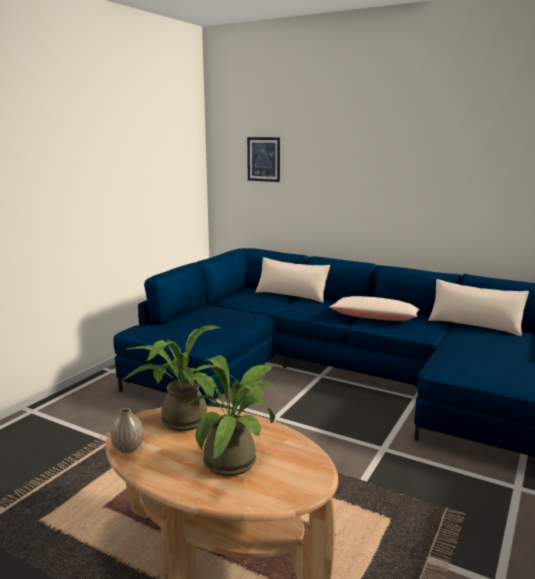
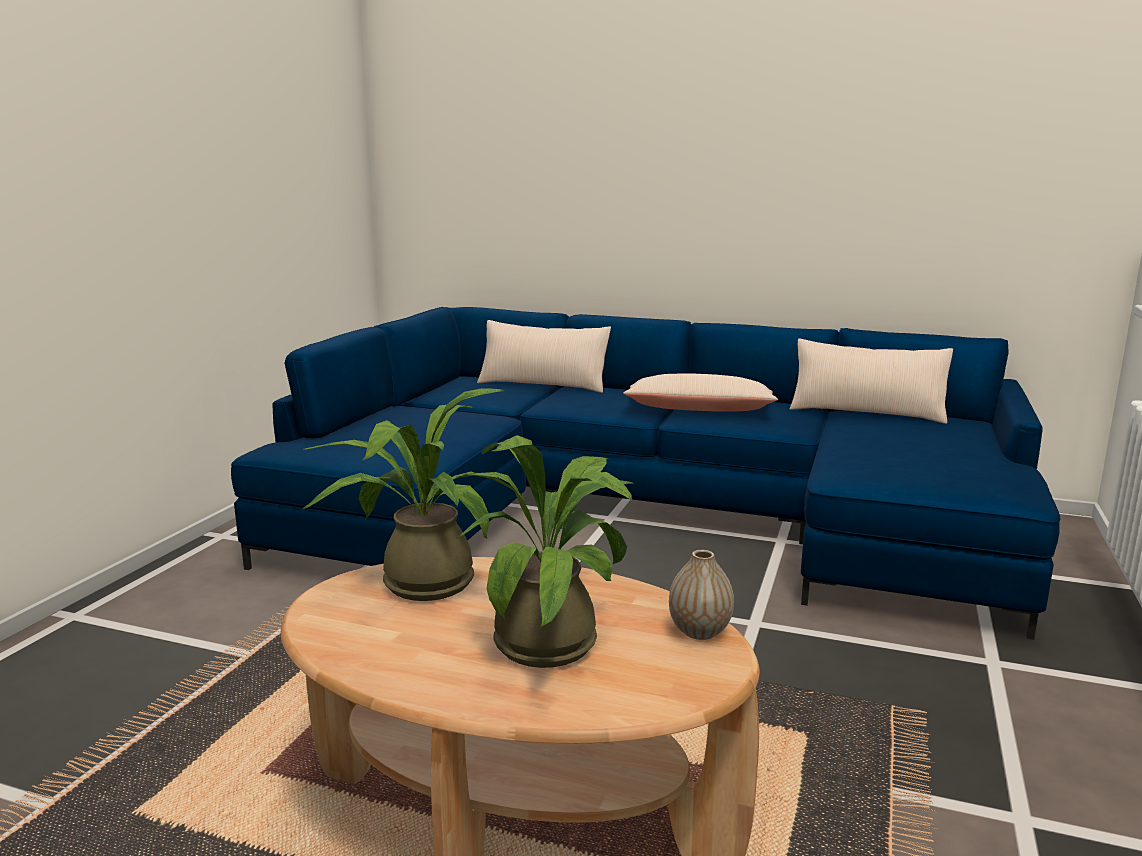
camera: 10 degrees left, 0 degrees up
vase [110,408,144,453] -> vase moved to [669,550,734,640]
picture [247,137,280,182] -> none

